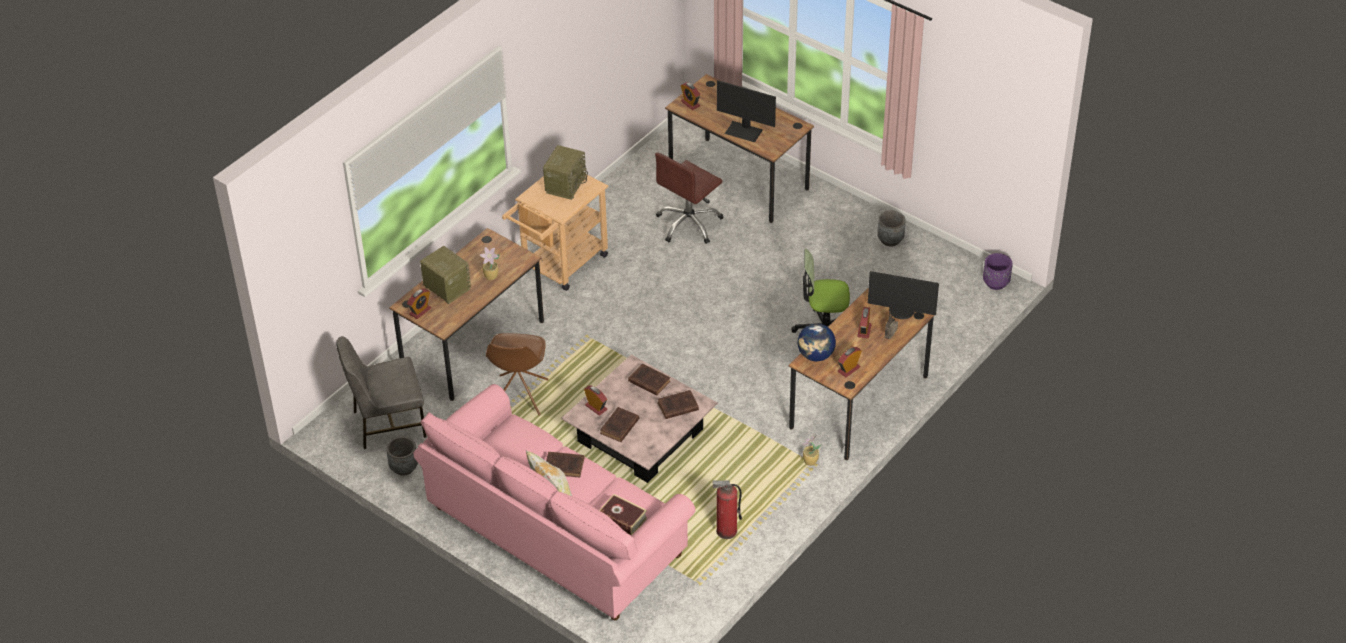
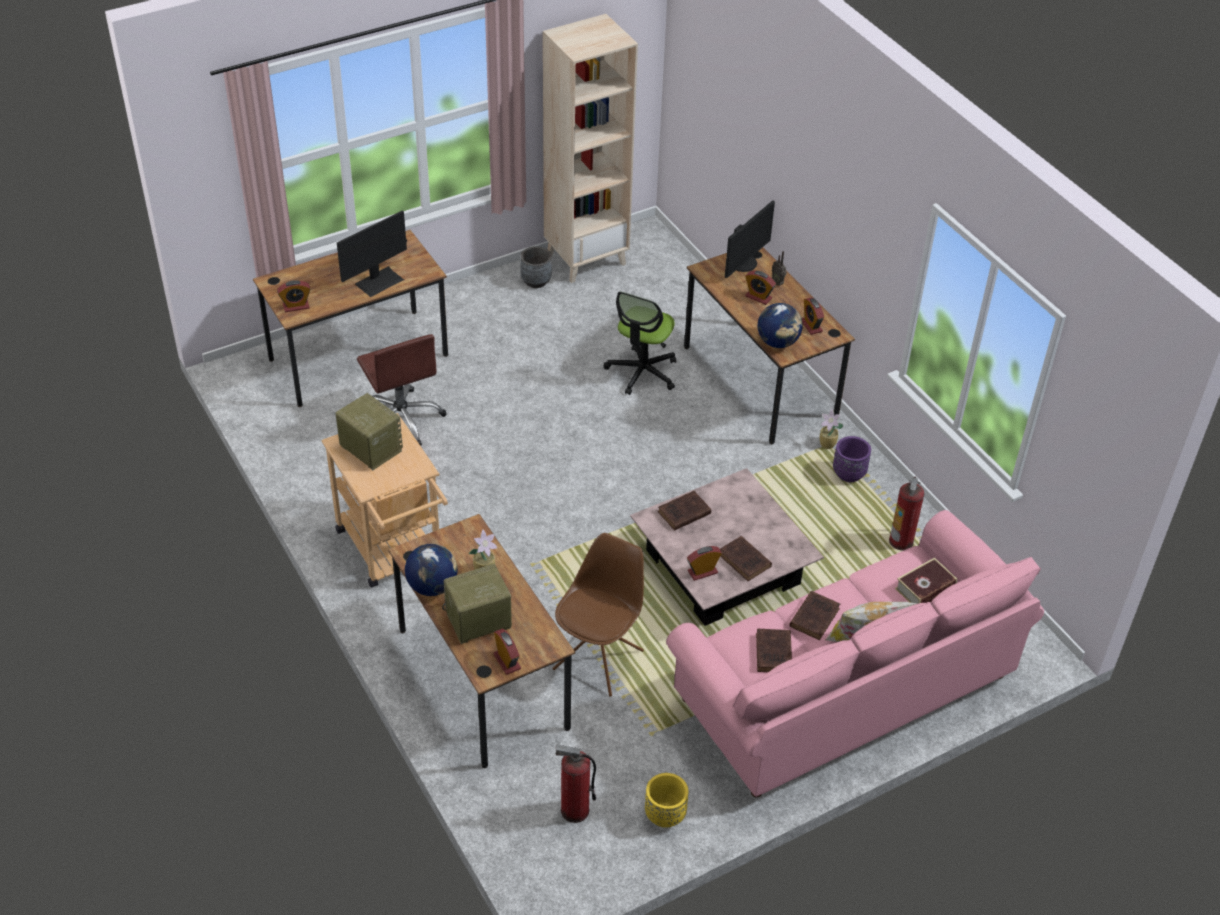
camera: 70 degrees left, 0 degrees up
grey chair [336,336,426,449] -> fire extinguisher [556,745,596,823]
grey planter [386,436,418,476] -> yellow planter [645,773,688,828]
brown chair [486,333,549,416] -> brown chair turned 90 degrees counterclockwise [552,533,644,697]
brown book [658,390,699,419] -> brown book moved to [756,629,792,672]
purple planter [983,253,1012,290] -> purple planter moved to [833,436,871,482]
none -> globe [405,544,457,596]
none -> beige bookcase [543,14,638,283]

